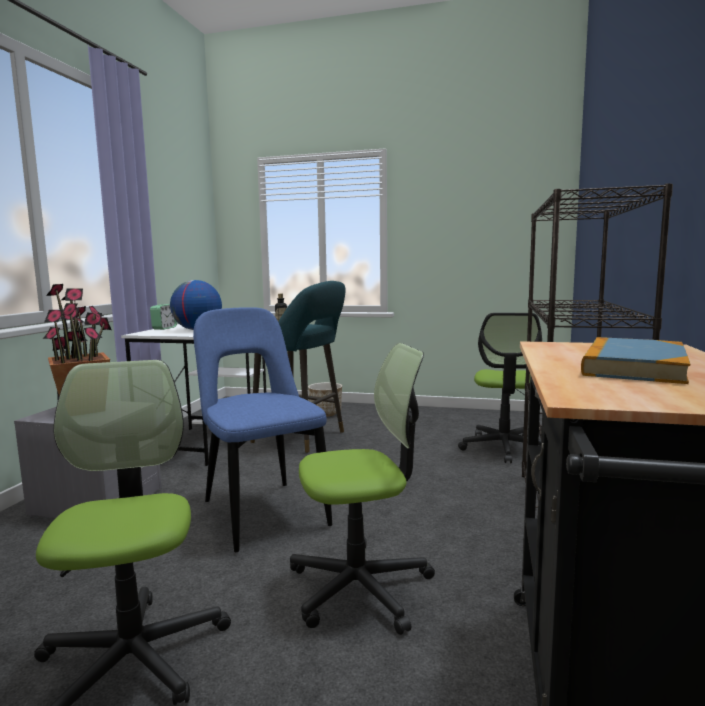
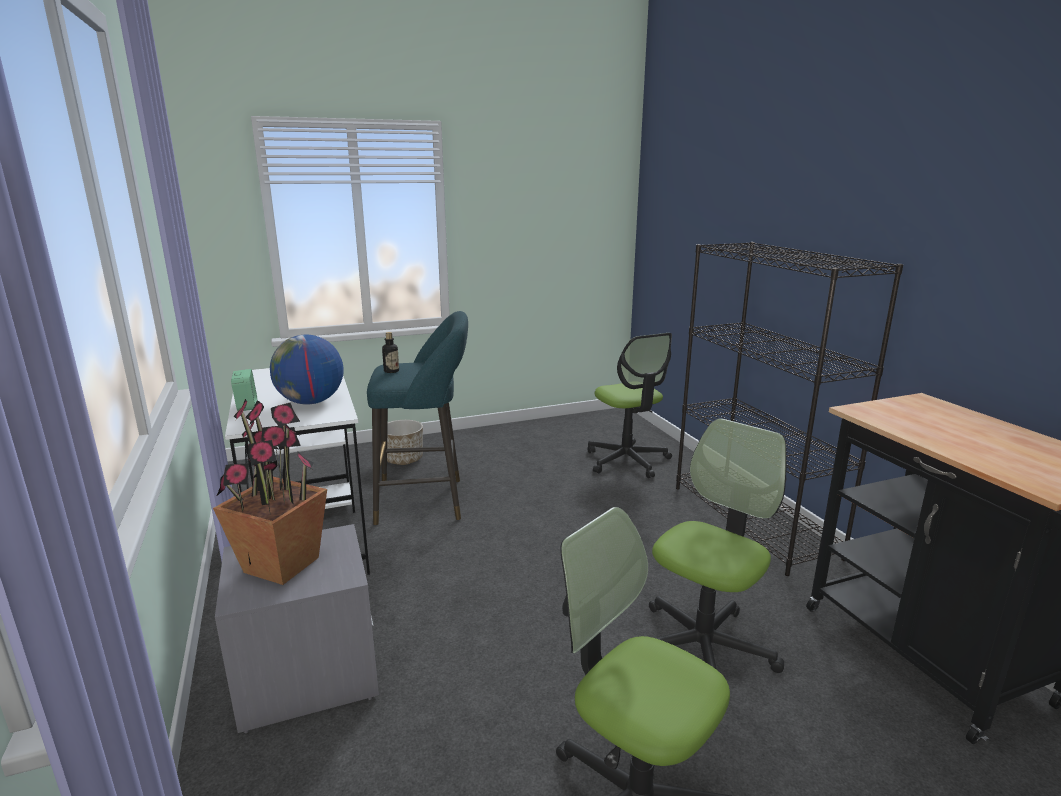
camera: 35 degrees left, 10 degrees up
blue chair [193,307,332,552] -> none
book [581,337,690,384] -> none

